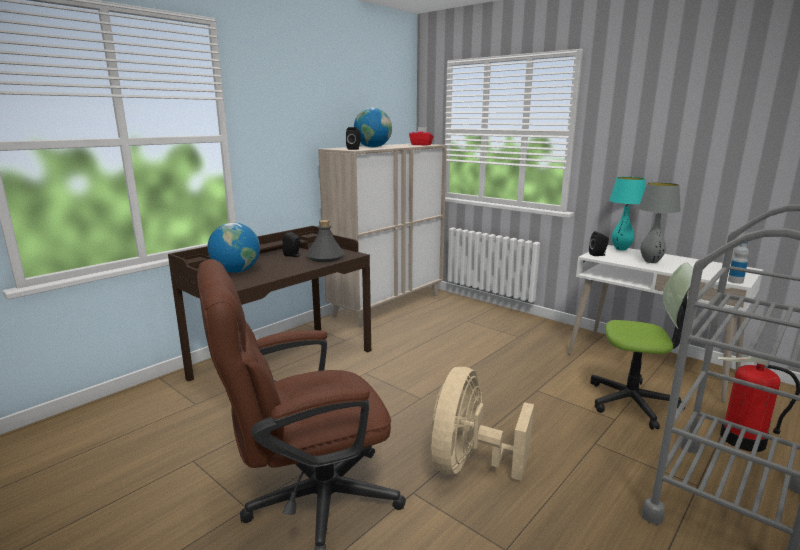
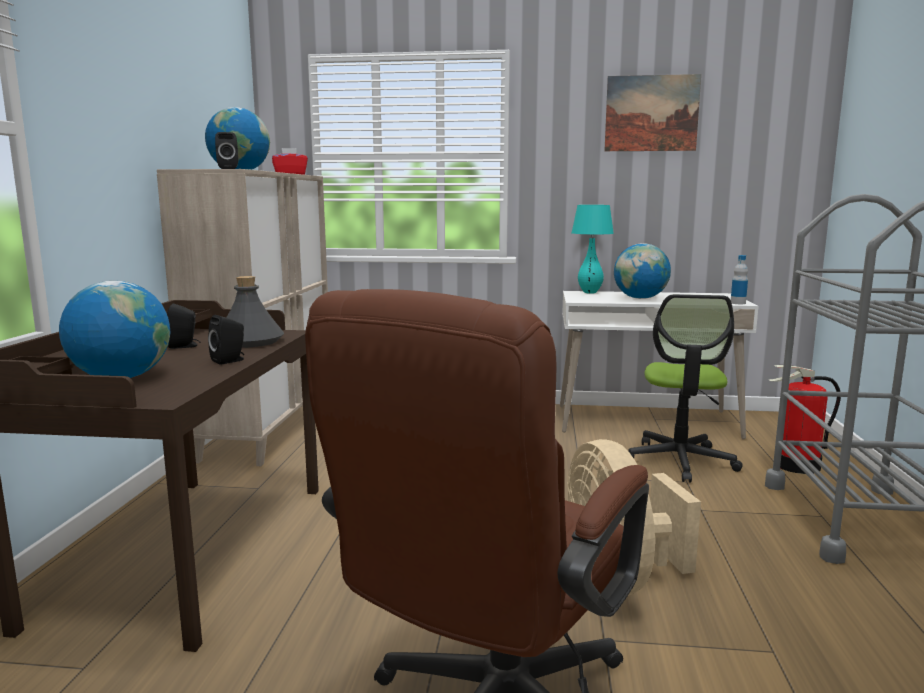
camera: 35 degrees left, 5 degrees down
black speaker [589,231,609,256] -> black speaker moved to [208,315,244,365]
office chair [590,263,693,429] -> office chair turned 120 degrees clockwise [628,294,743,483]
grey table lamp [638,182,681,263] -> globe [614,243,671,299]
none -> picture [604,74,701,151]

